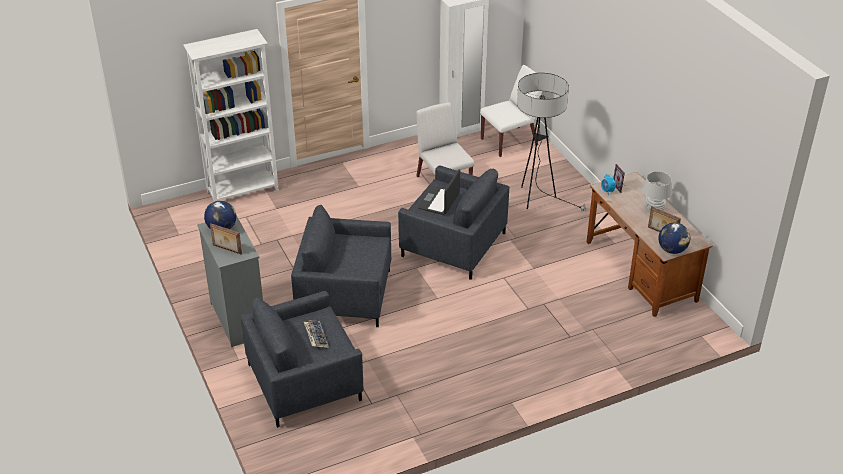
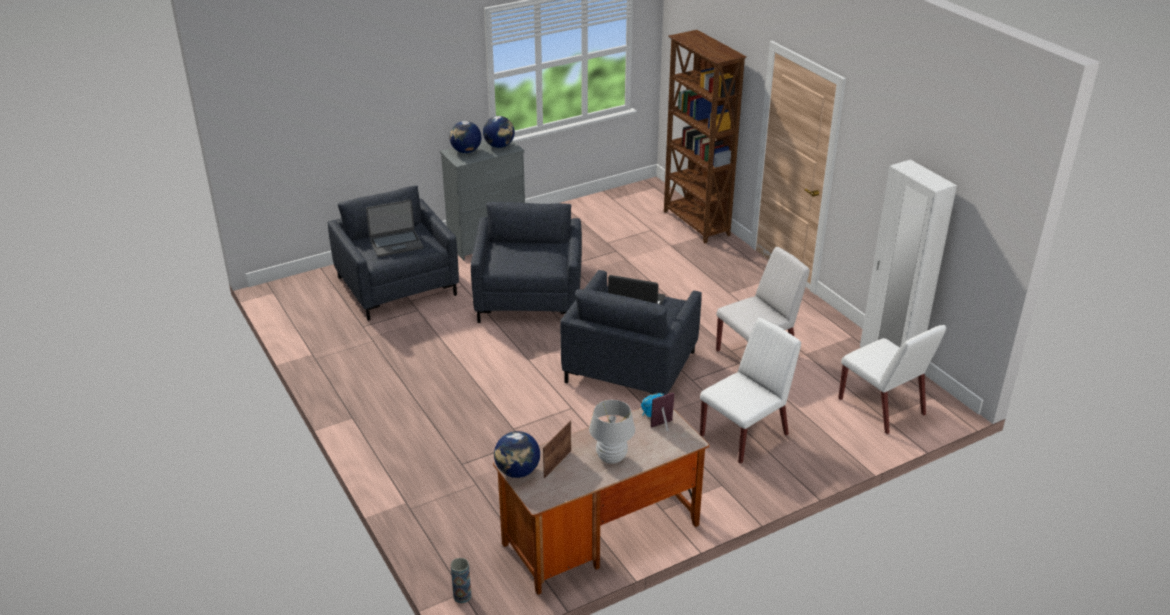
camera: 85 degrees right, 5 degrees down
white bookcase [183,29,279,202] -> brown bookcase [664,30,747,243]
picture frame [210,223,242,255] -> globe [449,121,482,153]
keyboard [304,320,329,348] -> laptop [366,200,423,257]
floor lamp [517,73,586,212] -> white chair [700,318,801,464]
none -> vase [450,558,471,603]

